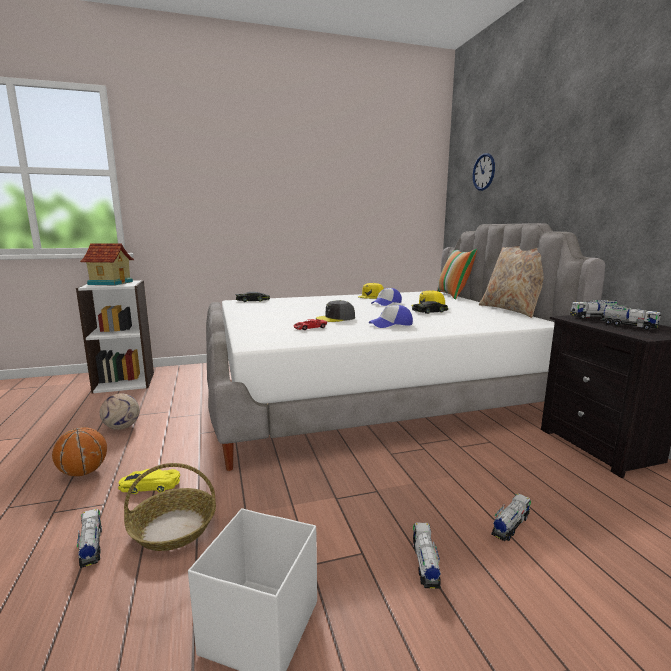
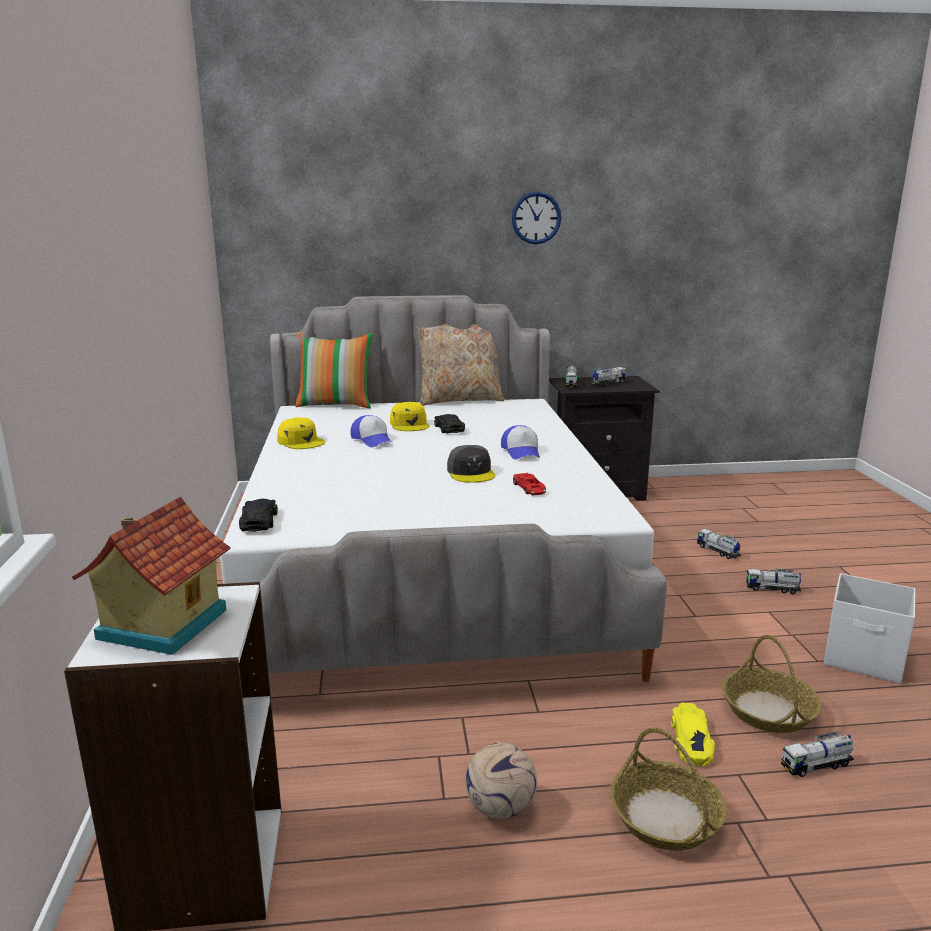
camera: 80 degrees left, 5 degrees up
basketball [52,427,107,476] -> basket [610,727,726,851]
wall clock [473,153,495,191] -> wall clock moved to [512,192,561,244]

